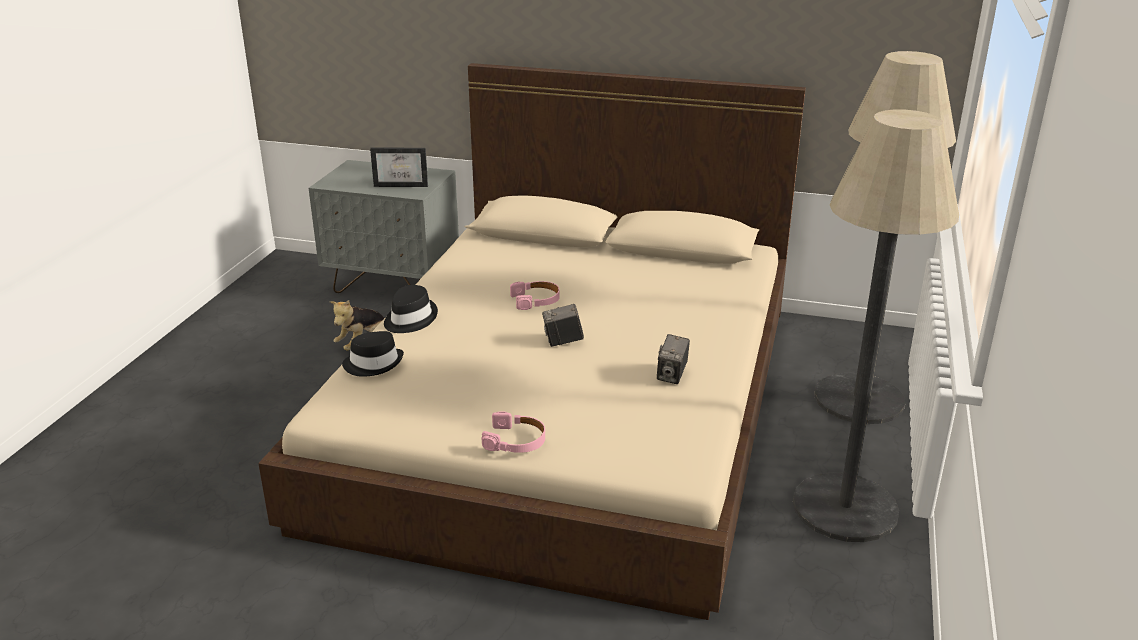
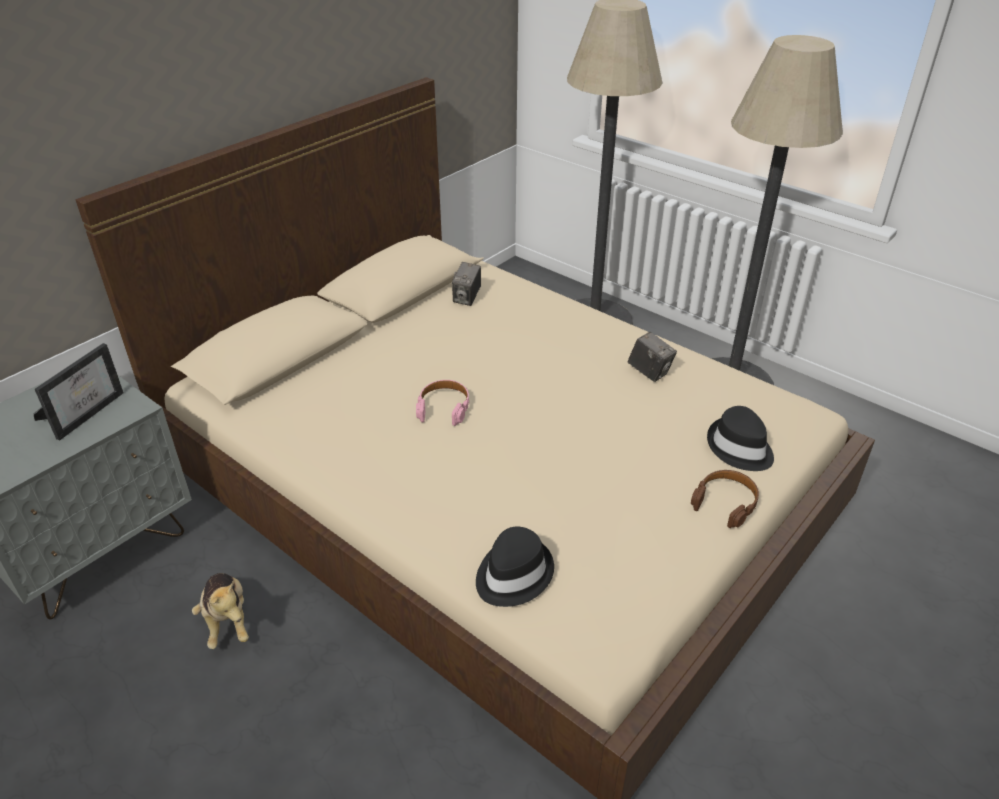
camera: 65 degrees left, 10 degrees up
black hat [384,285,438,333] -> black hat moved to [707,406,774,471]
pink headphones [482,412,545,453] -> brown headphones [691,470,759,528]
camera [542,304,584,347] -> camera moved to [452,262,481,306]

